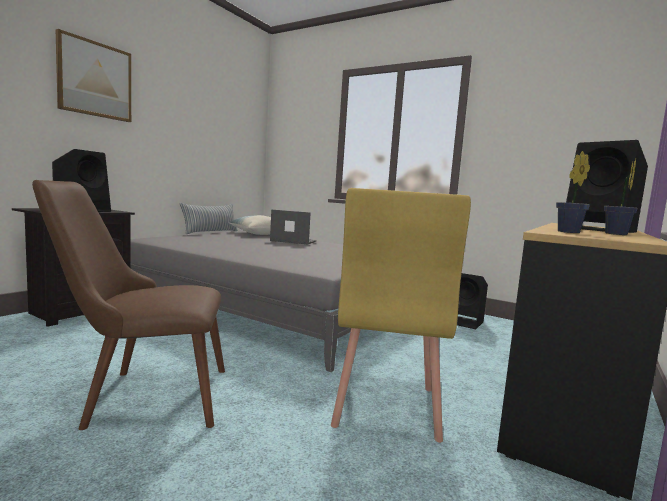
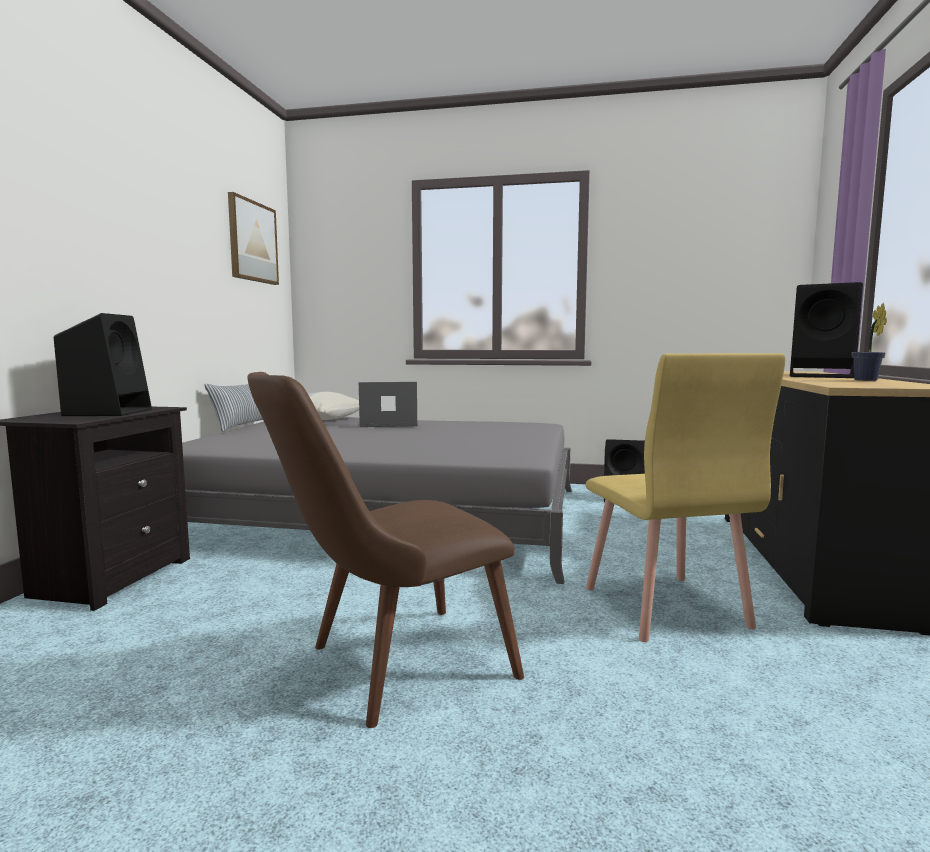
camera: 20 degrees left, 0 degrees up
picture [56,29,131,122] -> picture moved to [228,192,279,285]
potted plant [556,151,590,233] -> none

